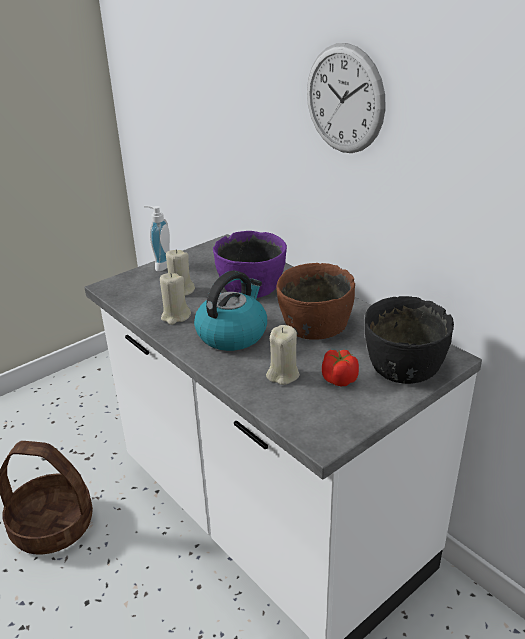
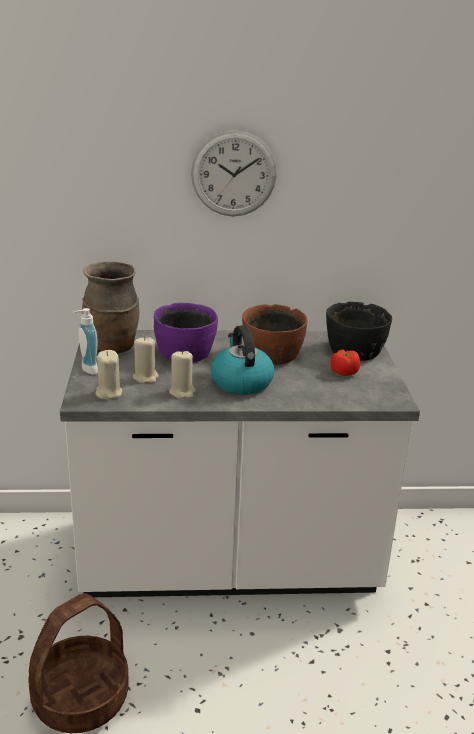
camera: 55 degrees left, 5 degrees down
beige candle [266,325,300,385] -> beige candle moved to [96,350,122,400]
none -> brown vase [82,262,139,353]

